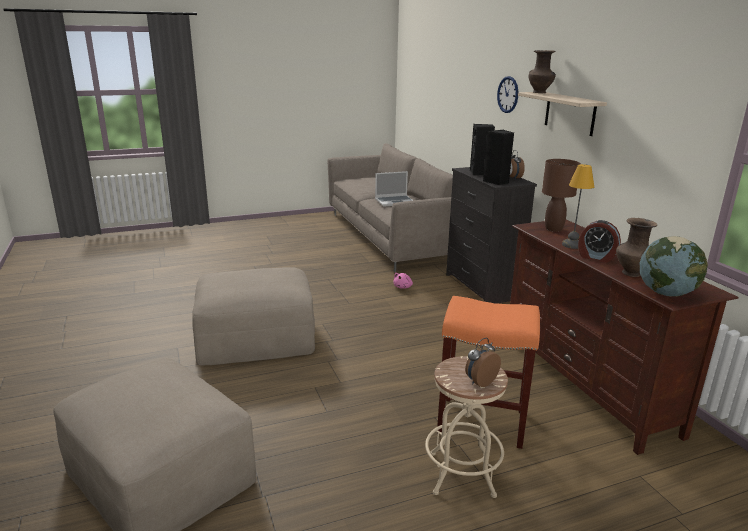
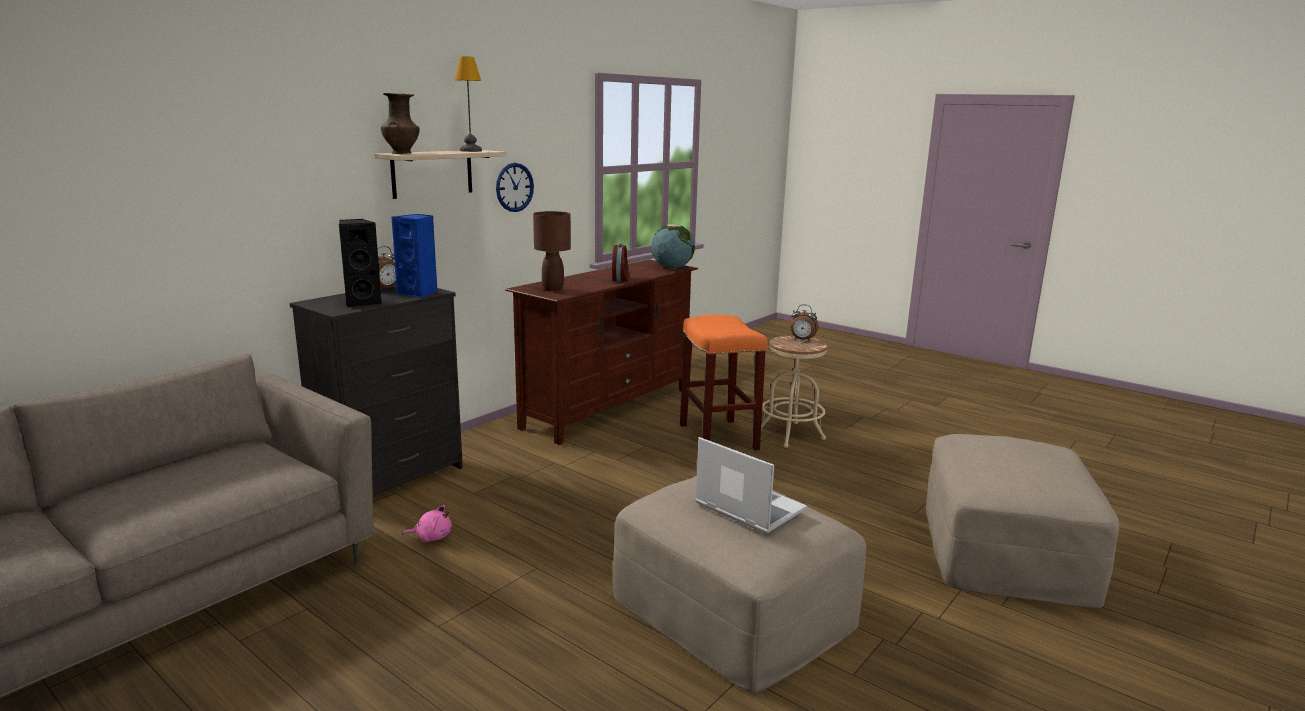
camera: 120 degrees left, 5 degrees down
laptop [375,171,413,207] -> laptop moved to [695,437,807,534]
black speaker [483,130,514,185] -> blue speaker [392,214,438,298]
wall clock [497,76,518,113] -> wall clock moved to [496,163,534,212]
table lamp [562,164,594,249] -> table lamp moved to [454,56,482,152]
brown vase [616,218,657,277] -> none

